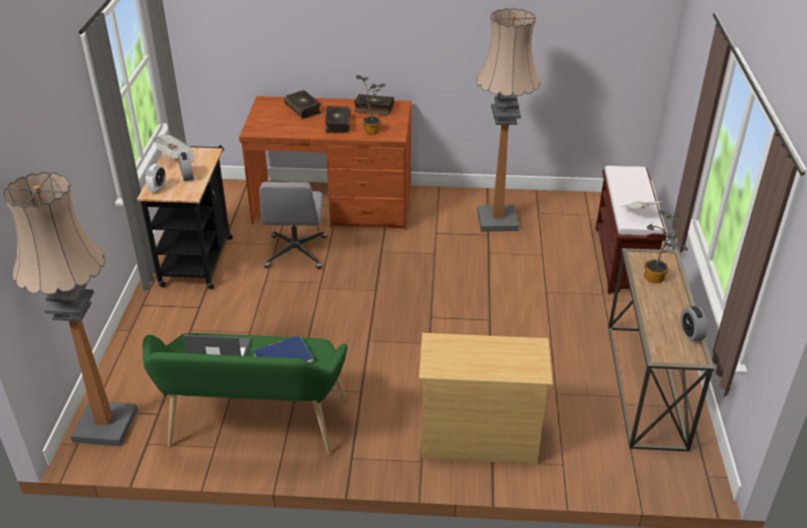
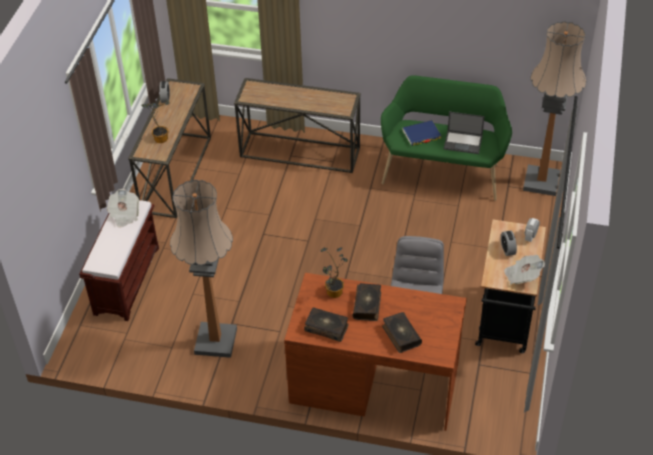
camera: 170 degrees left, 10 degrees up
beige dresser [419,333,553,464] -> console table [234,78,361,173]

